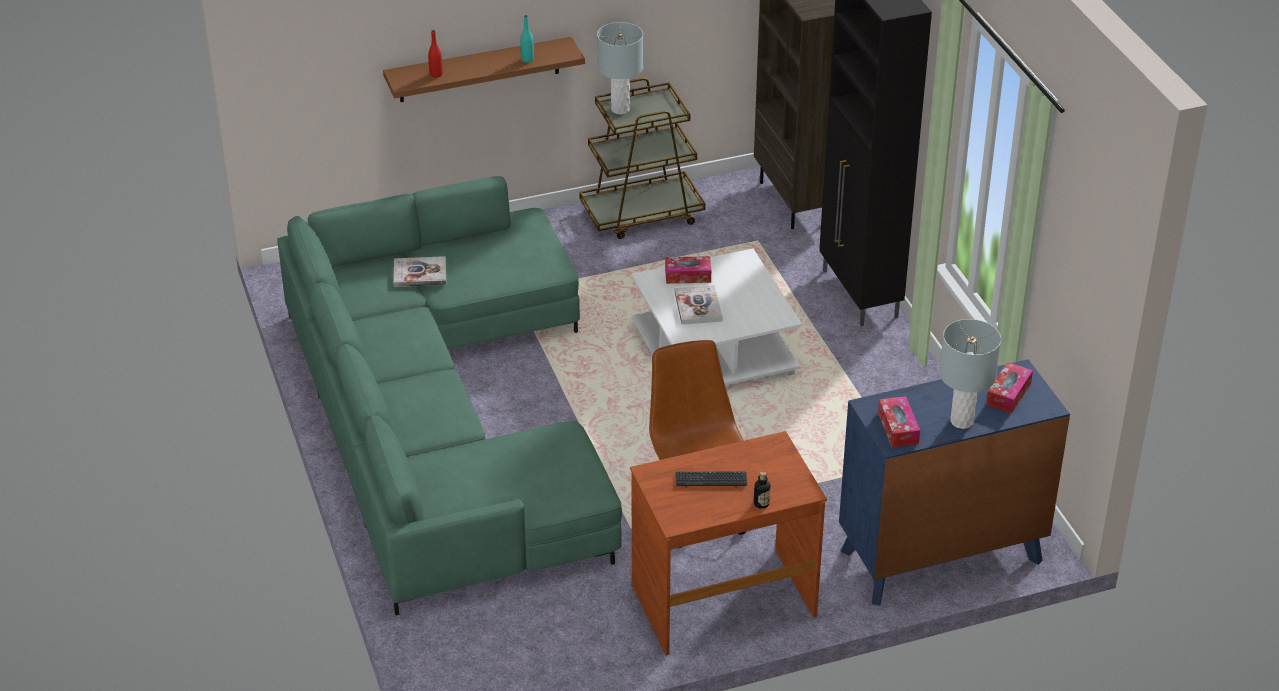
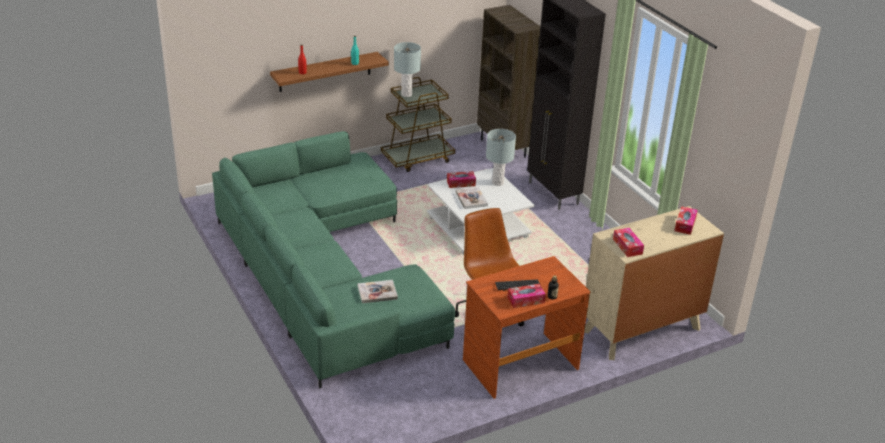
camera: 10 degrees left, 5 degrees down
book [393,256,446,287] -> book moved to [358,280,398,303]
blue dresser [839,359,1070,606] -> beige dresser [584,206,724,360]
grey table lamp [939,319,1001,429] -> grey table lamp moved to [486,129,516,186]
none -> tissue box [507,284,546,308]

